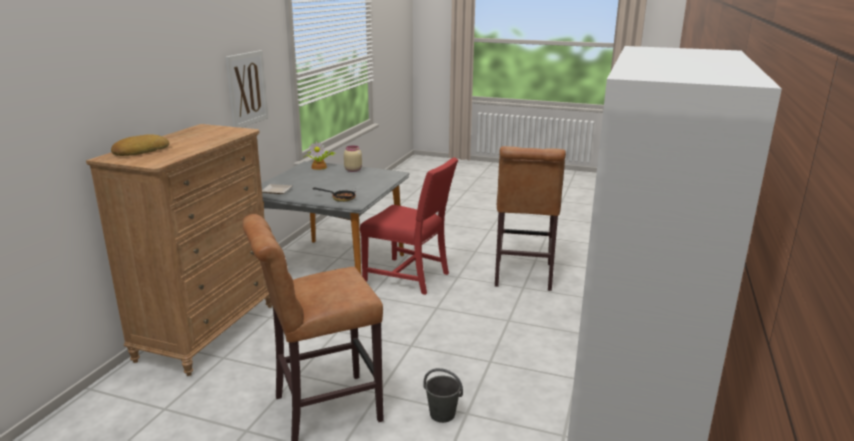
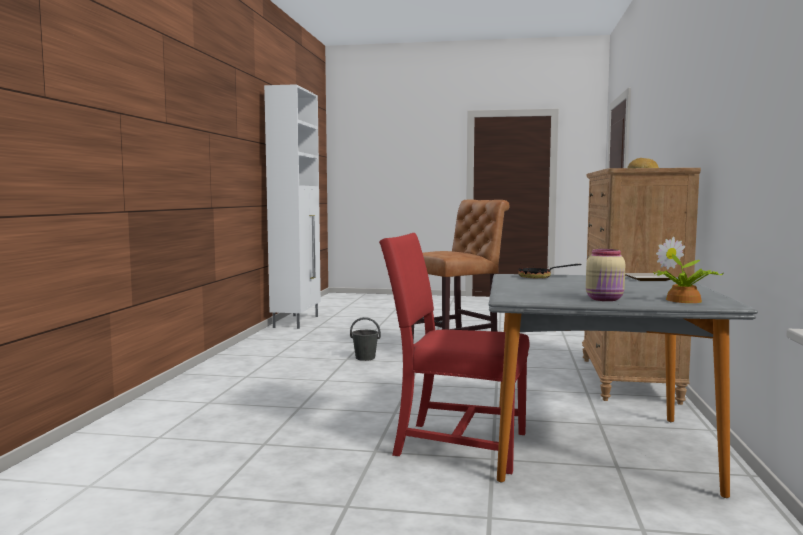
camera: 170 degrees right, 15 degrees down
picture [226,50,268,128] -> none
brown stool [495,146,566,291] -> none

